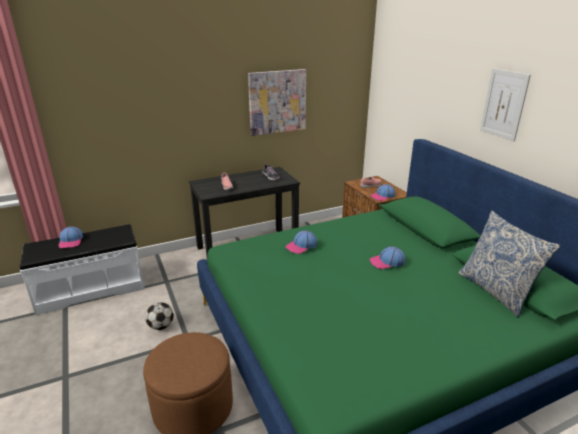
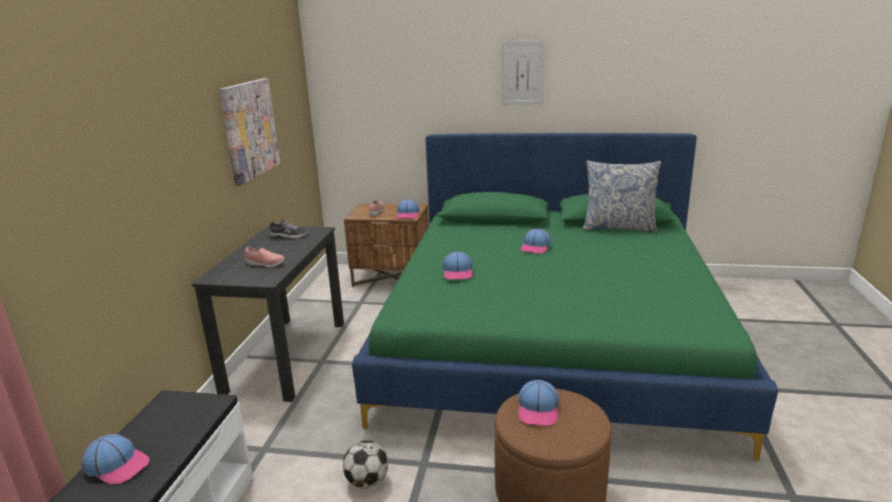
camera: 55 degrees left, 5 degrees down
none -> cap [518,380,559,426]

